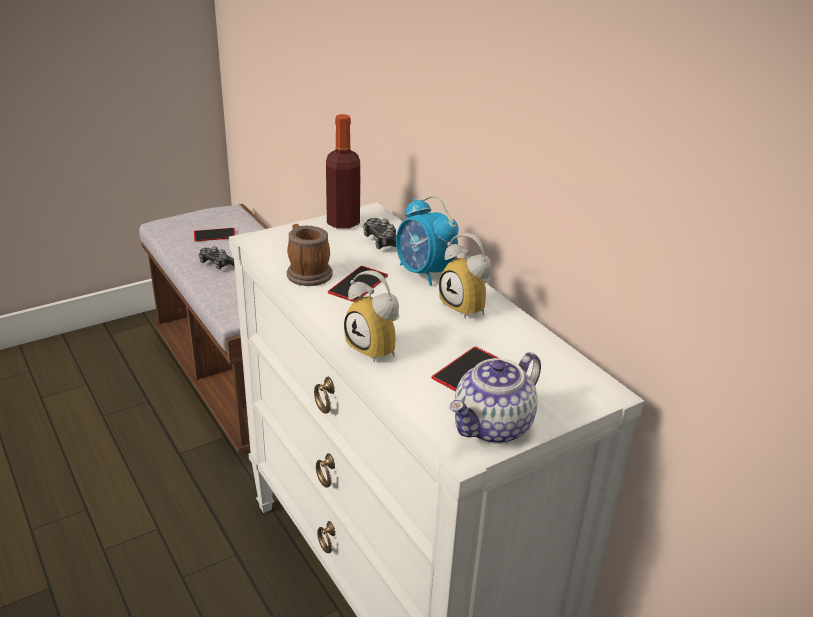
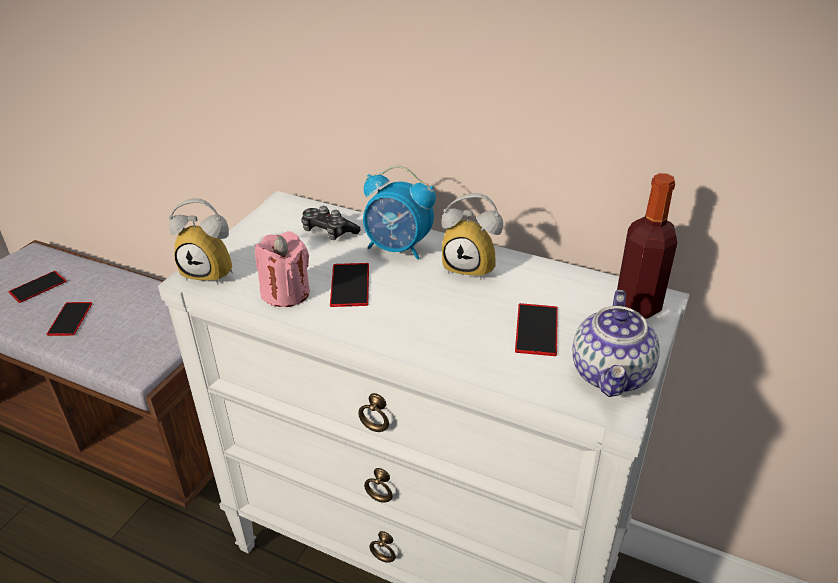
camera: 30 degrees left, 5 degrees up
game controller [199,246,235,269] -> phone [47,302,92,336]
mug [287,224,333,286] -> pink candle [255,231,310,307]
bottle [326,114,360,229] -> bottle moved to [617,173,677,319]
alarm clock [344,270,400,362] -> alarm clock moved to [169,198,233,284]

